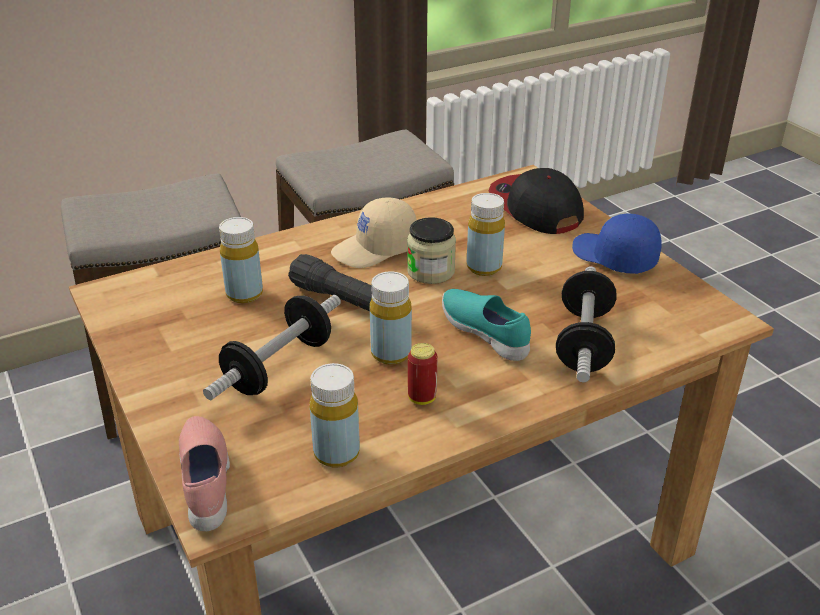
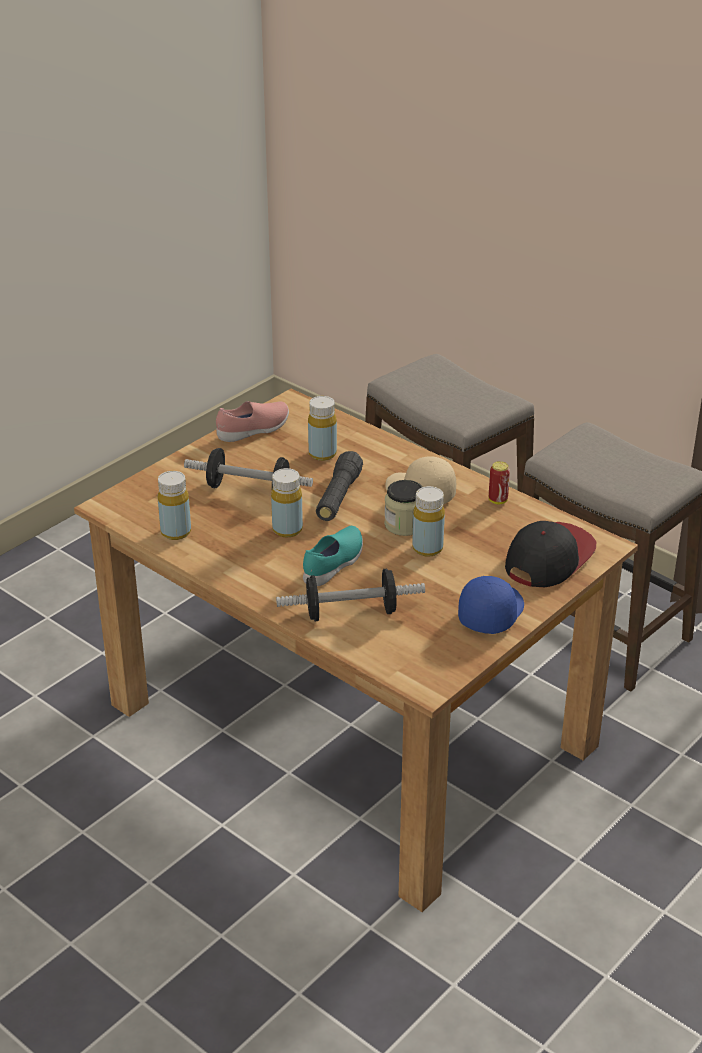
camera: 70 degrees right, 0 degrees up
pink shoe [179,416,230,531] -> pink shoe moved to [216,401,289,442]
can [408,343,438,405] -> can moved to [489,461,510,504]

